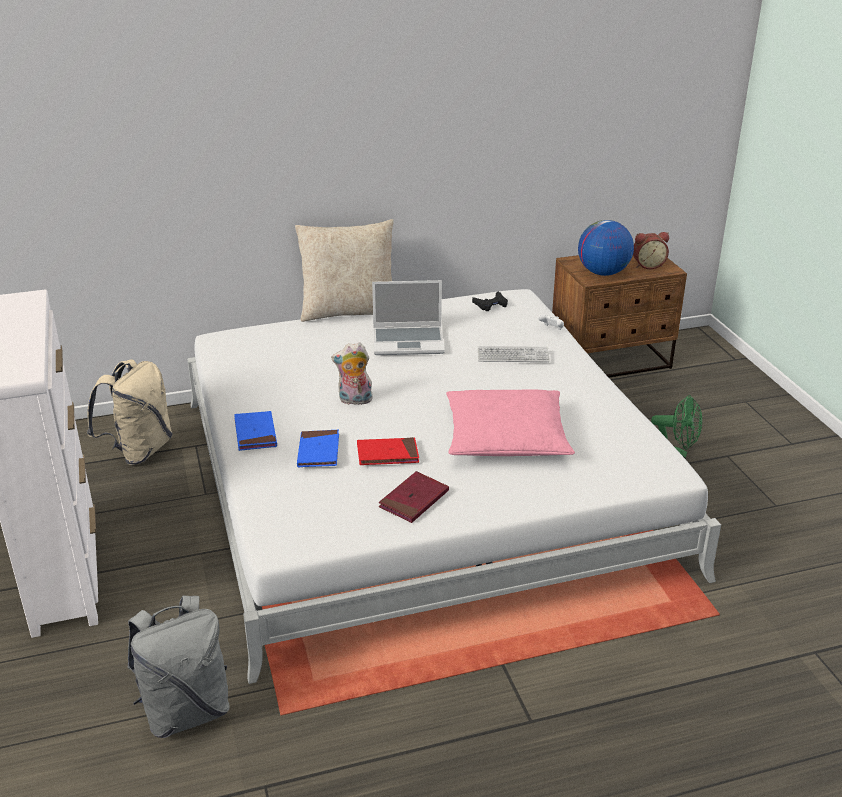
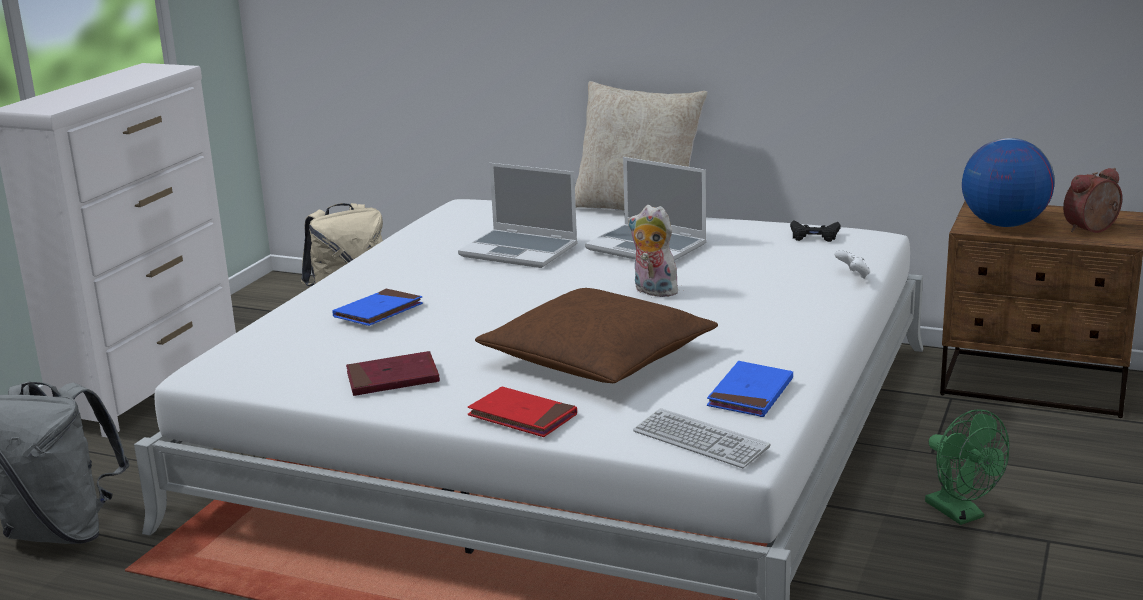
camera: 40 degrees right, 10 degrees down
blue book [234,411,277,451] -> blue book moved to [707,361,793,417]
plush toy [331,342,373,405] -> plush toy moved to [628,205,678,298]
red book [357,437,419,465] -> red book moved to [468,387,577,437]
pink pillow [446,390,575,456] -> brown pillow [475,288,718,383]
keyboard [478,346,550,362] -> keyboard moved to [633,408,771,468]
alarm clock [633,232,669,269] -> alarm clock turned 120 degrees clockwise [1063,168,1122,233]
none -> laptop [458,163,578,268]

